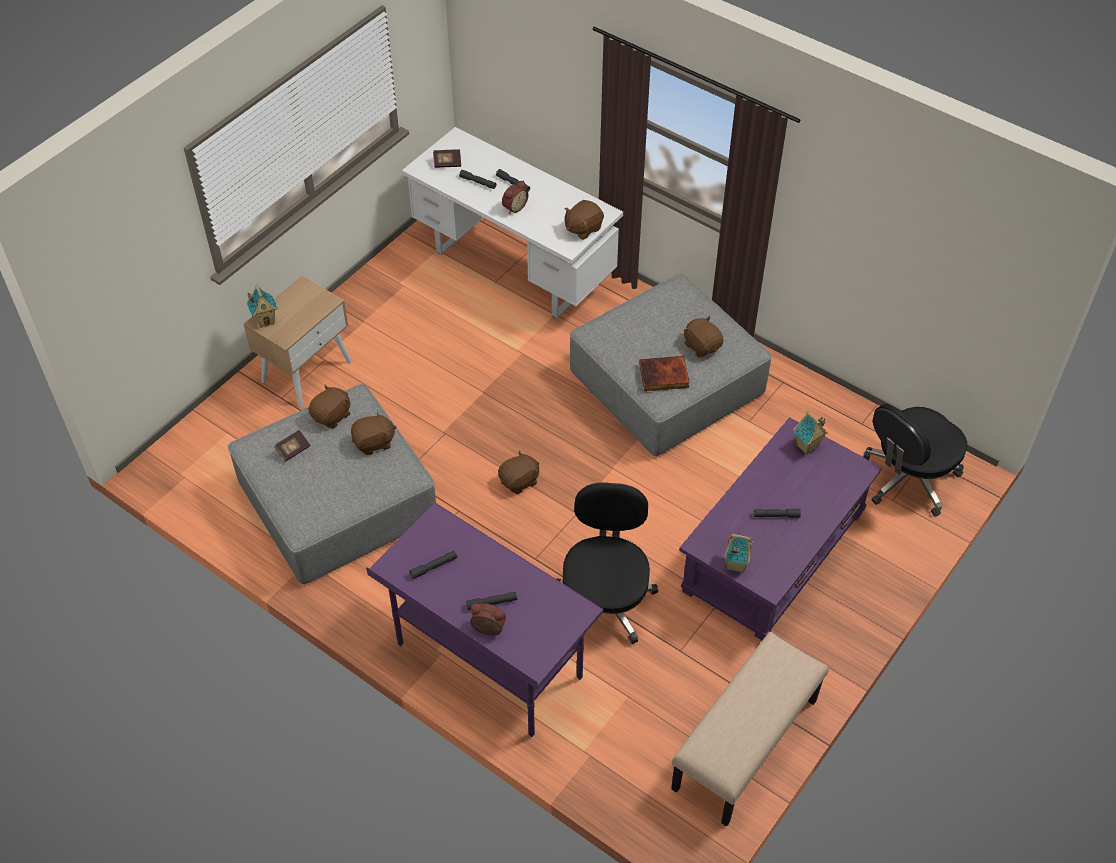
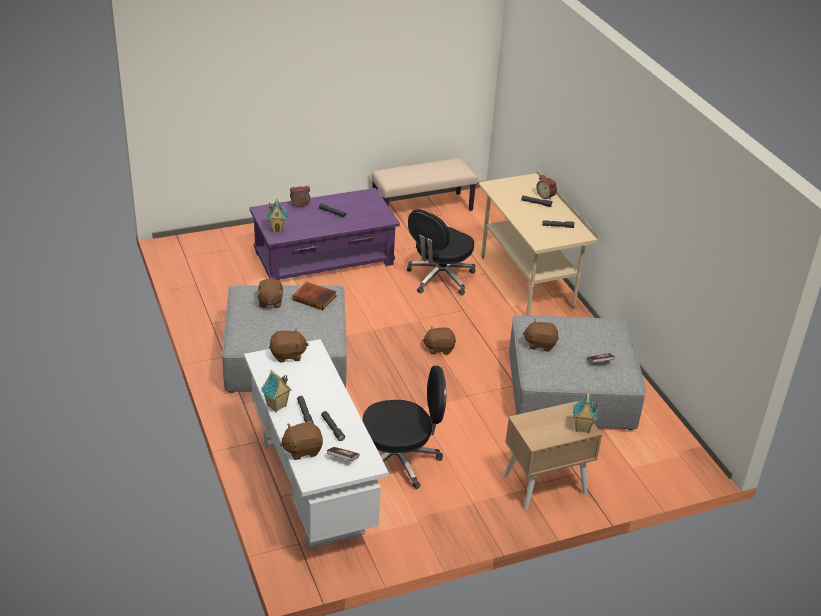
camera: 150 degrees left, 15 degrees down
brown plush toy [308,385,351,429] -> brown plush toy moved to [280,422,323,460]
purple desk [366,503,604,737] -> beige desk [479,170,598,315]
alarm clock [502,180,528,214] -> alarm clock moved to [290,186,310,207]
toy house [724,534,754,573] -> toy house moved to [261,370,292,412]
black office chair [863,404,967,517] -> black office chair moved to [363,366,446,489]

